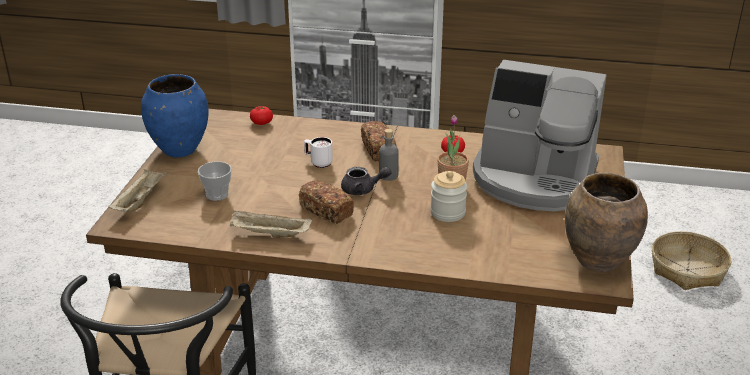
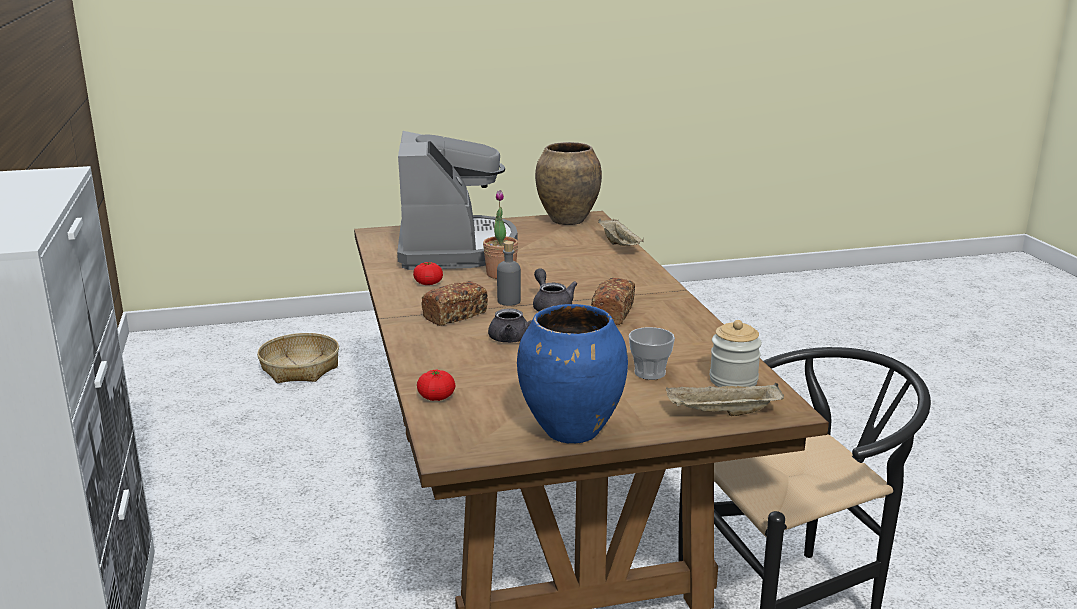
camera: 115 degrees left, 10 degrees down
beige tray [230,211,312,238] -> beige tray moved to [598,219,644,246]
white mug [304,137,333,168] -> grey teapot [488,308,546,343]
jar [430,171,467,222] -> jar moved to [710,320,762,387]

